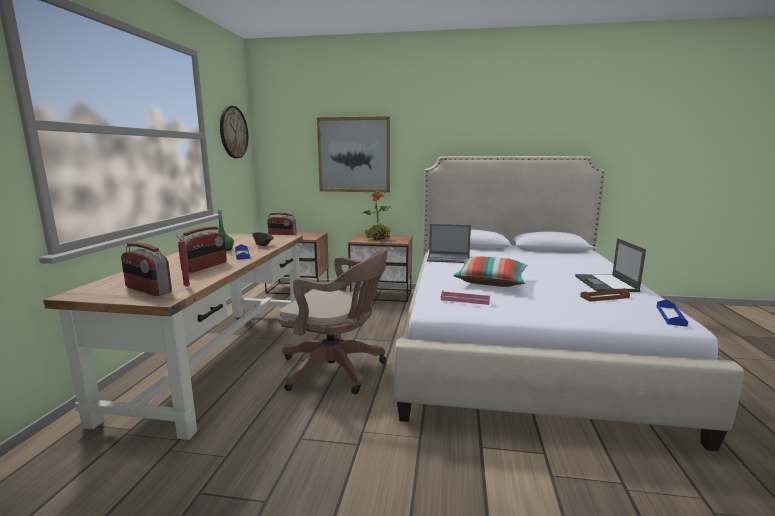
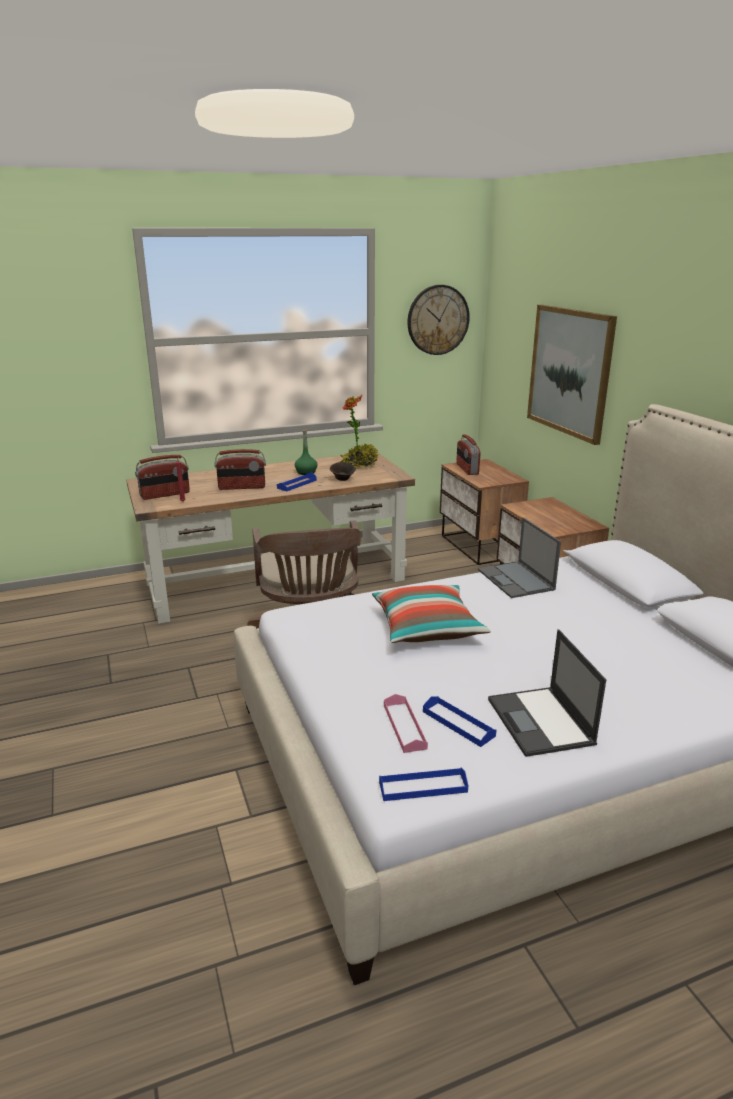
camera: 60 degrees right, 10 degrees up
radio [121,243,172,296] -> radio turned 120 degrees counterclockwise [135,455,190,500]
potted plant [363,190,391,241] -> potted plant moved to [340,394,378,468]
pink tray [441,290,490,305] -> pink tray moved to [384,694,428,753]
laptop [575,238,646,292] -> laptop turned 75 degrees counterclockwise [488,629,606,757]
brown tray [580,288,630,302] -> blue tray [423,696,496,747]

